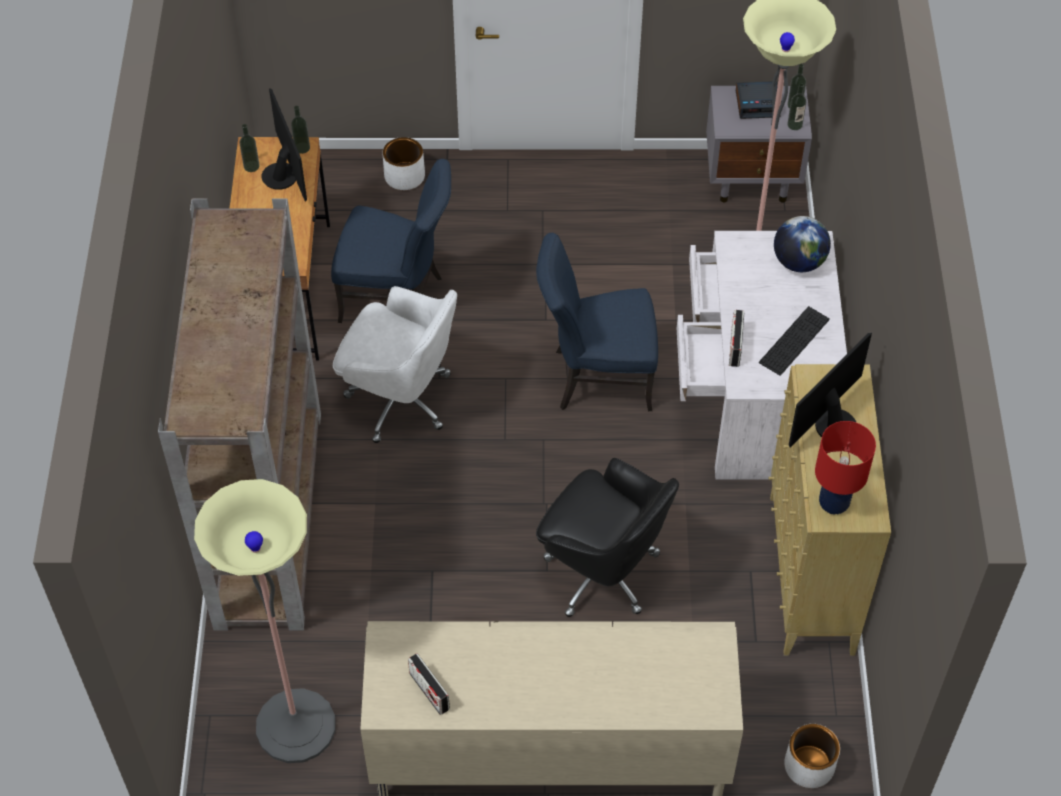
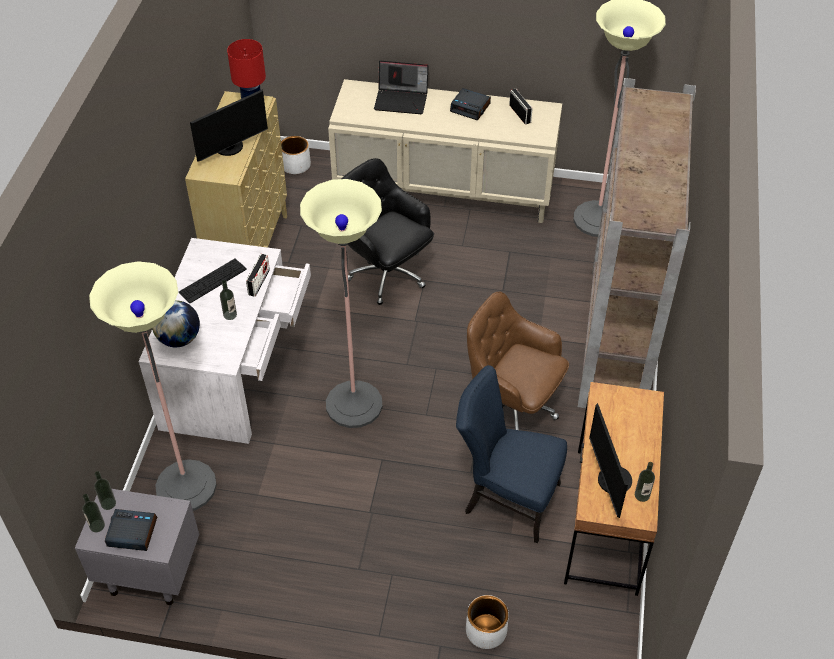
camera: 170 degrees left, 5 degrees down
bottle [291,106,310,154] -> bottle moved to [220,280,237,320]
white office chair [333,286,457,443] -> brown office chair [467,292,569,430]
blue chair [536,233,658,411] -> floor lamp [300,179,382,428]
none -> laptop [374,61,429,114]
none -> alarm clock [450,88,491,120]

